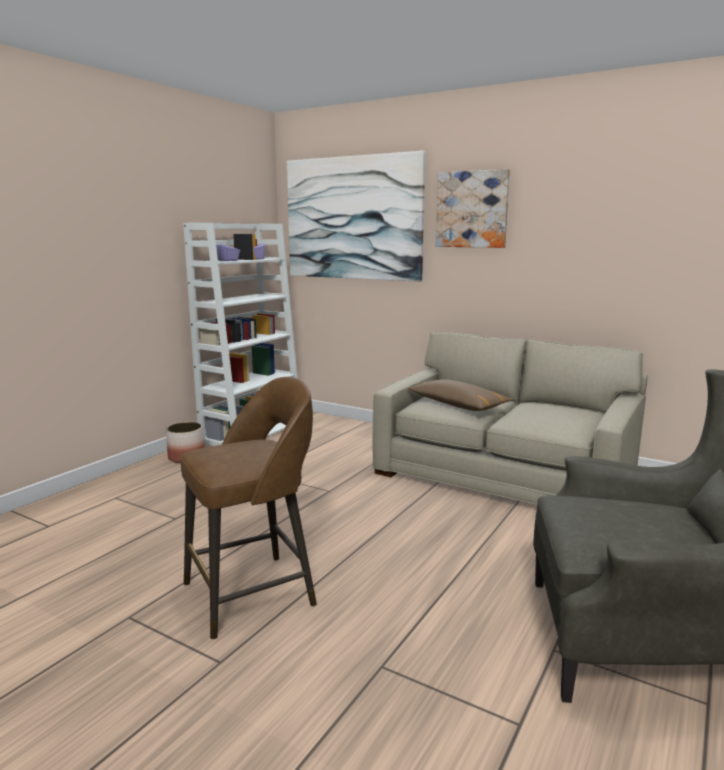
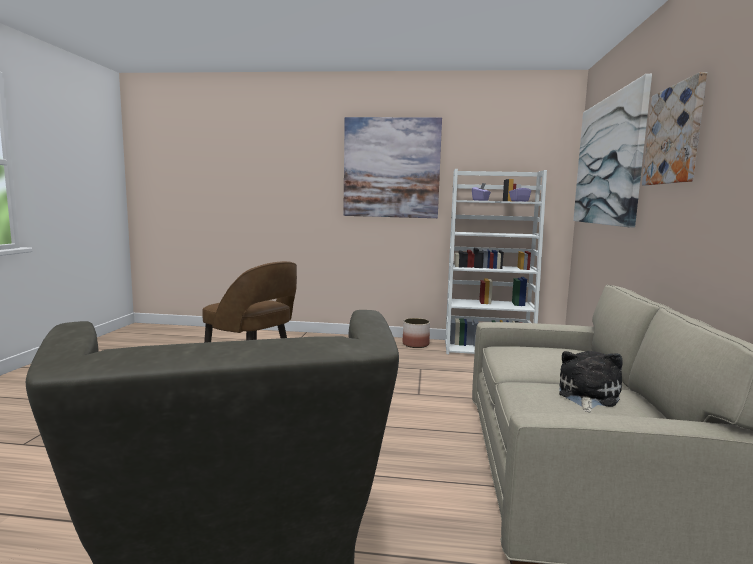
camera: 65 degrees right, 5 degrees down
brown pillow [407,379,514,411] -> none
none -> picture [343,117,442,218]
none -> plush toy [559,351,622,412]

